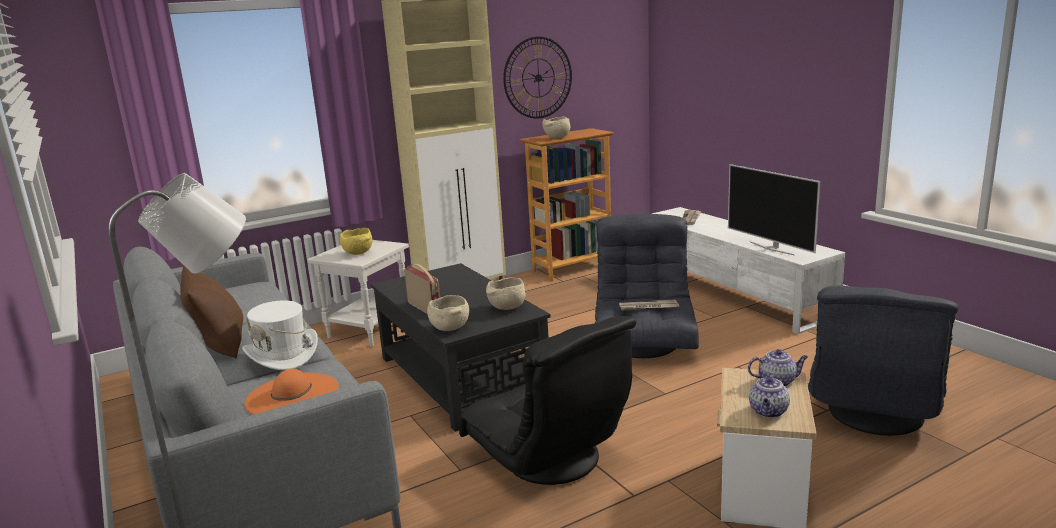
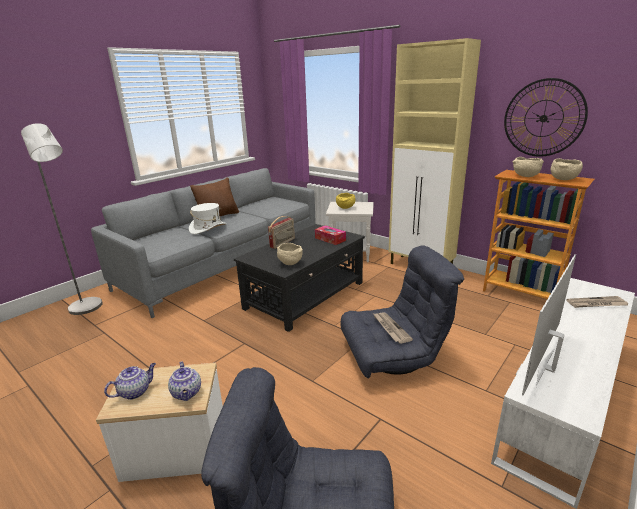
camera: 70 degrees right, 5 degrees up
orange hat [244,369,339,415] -> none
beige bowl [427,295,469,331] -> beige bowl moved to [551,158,583,180]
black armchair [459,316,637,485] -> none
teapot [749,373,790,418] -> teapot turned 135 degrees clockwise [104,363,156,400]
none -> tissue box [315,226,346,245]

